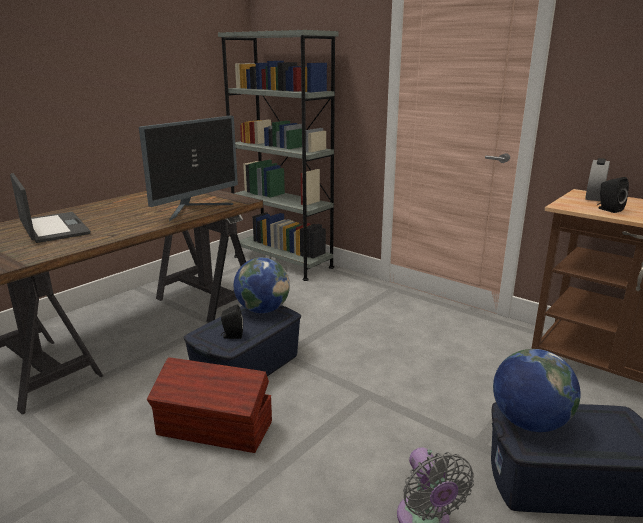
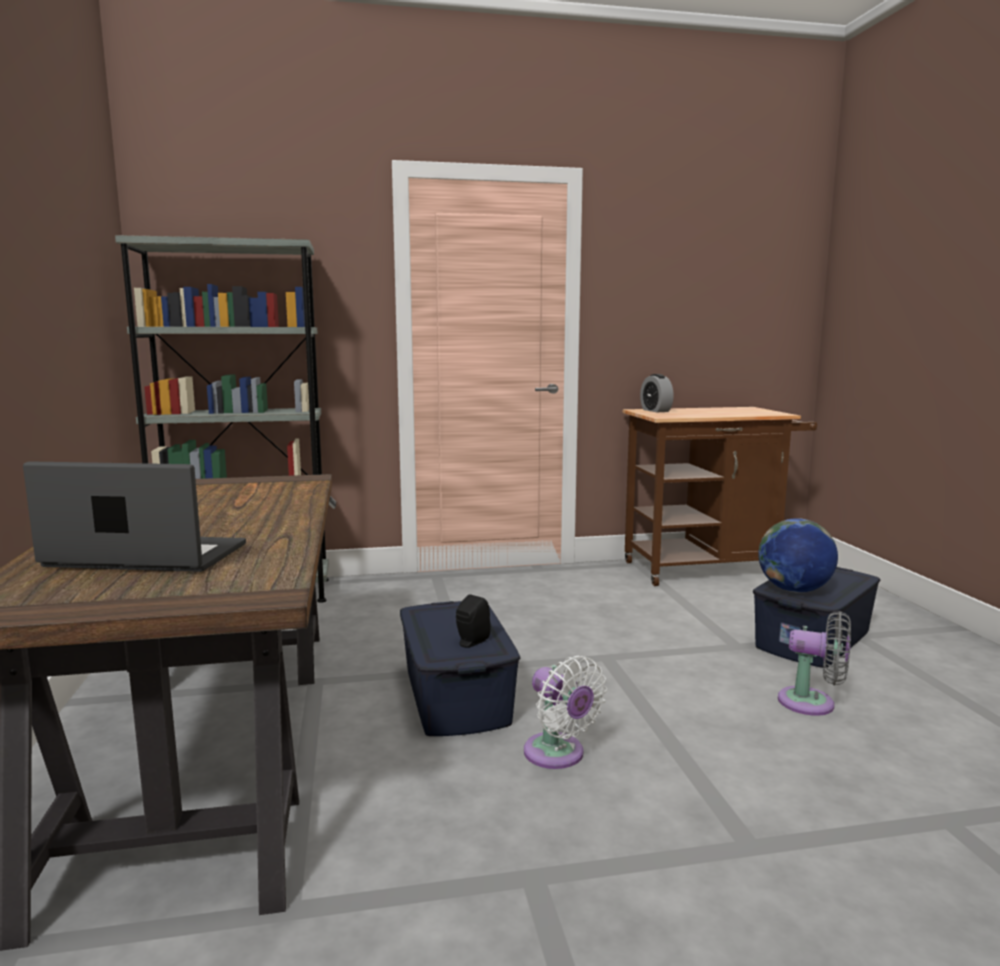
camera: 50 degrees left, 10 degrees down
monitor [139,116,238,222] -> none
brown storage box [147,357,272,453] -> white fan [524,656,607,769]
globe [234,257,290,313] -> none
black speaker [597,177,629,213] -> none

